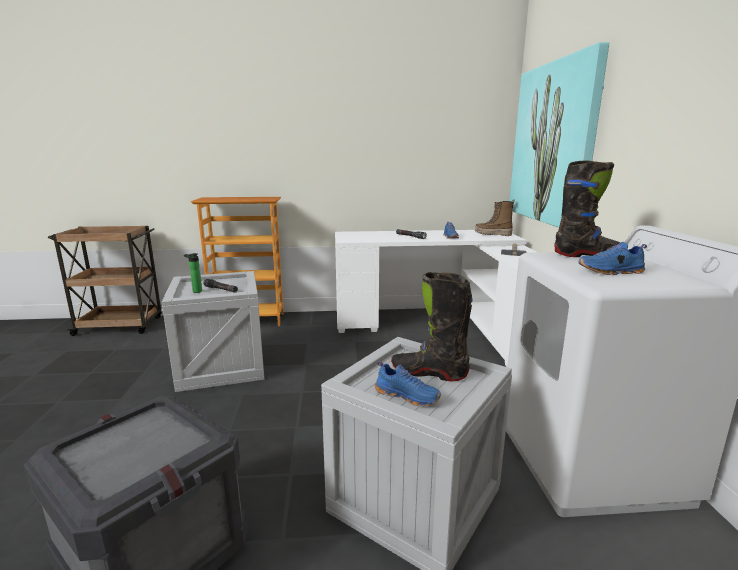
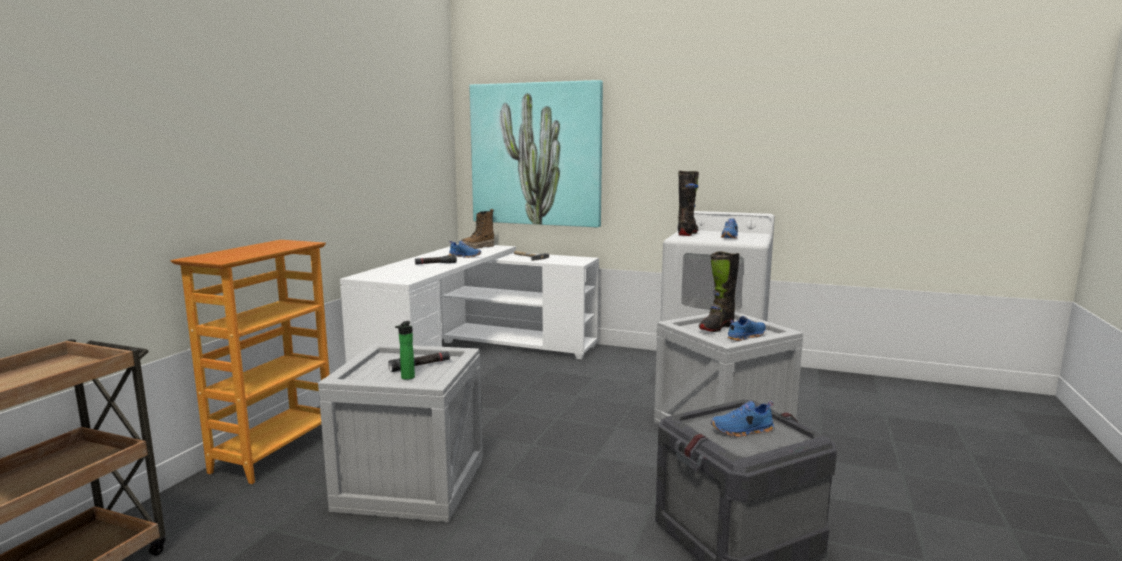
camera: 65 degrees left, 5 degrees down
none -> blue shoe [711,400,774,437]

